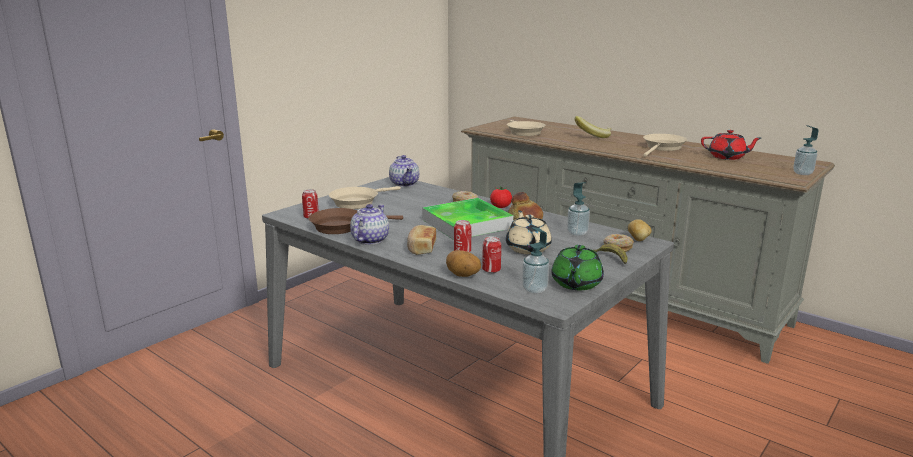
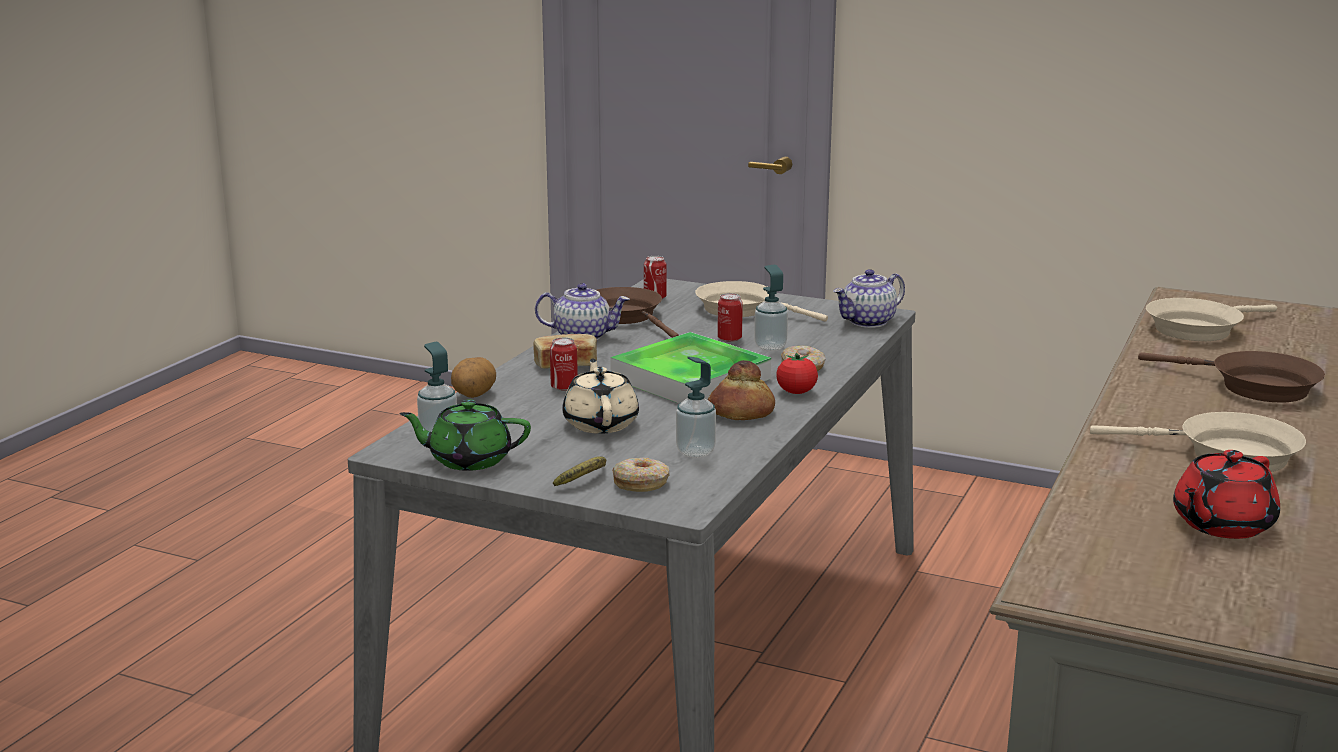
camera: 75 degrees right, 0 degrees up
can [482,236,501,273] -> can moved to [717,293,743,342]
beige teapot [506,210,552,255] -> beige teapot turned 75 degrees counterclockwise [562,359,639,434]
banana [575,116,611,138] -> brown frying pan [1138,351,1325,402]
potato [628,219,651,241] -> none
red teapot [701,130,761,160] -> red teapot turned 45 degrees clockwise [1173,450,1280,539]
soap dispenser [793,125,819,175] -> soap dispenser moved to [754,265,788,351]

